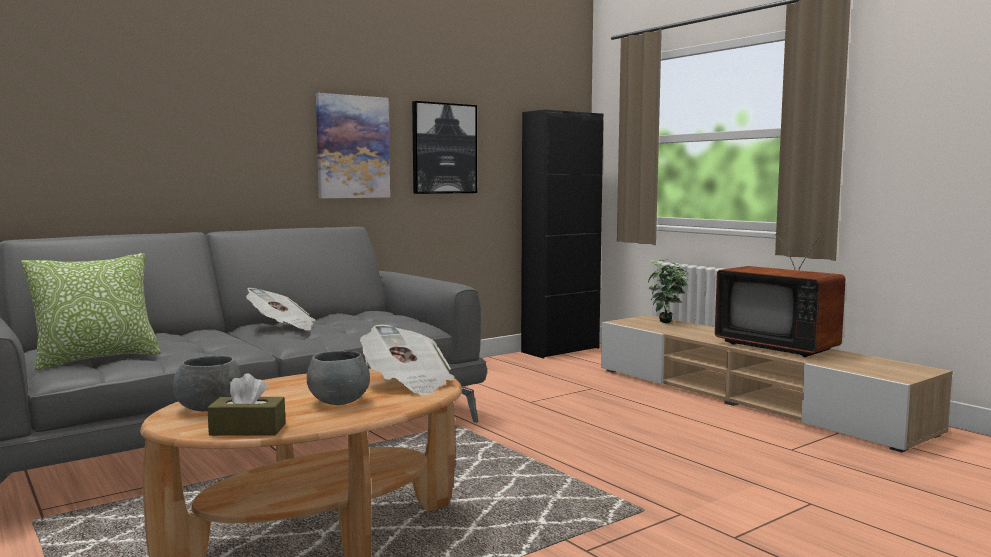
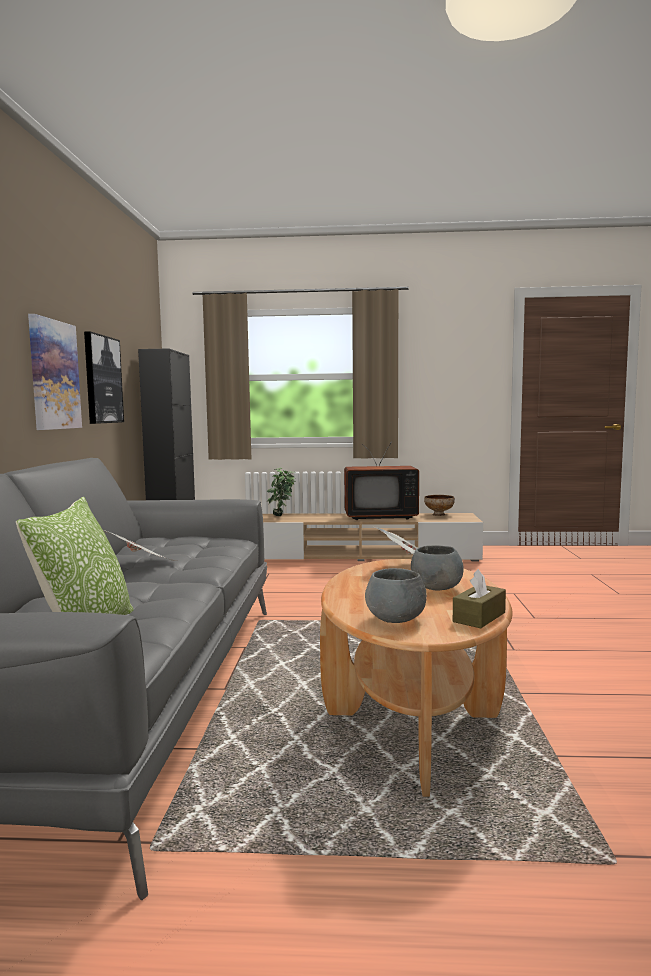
camera: 50 degrees left, 0 degrees up
none -> bowl [424,495,455,516]

